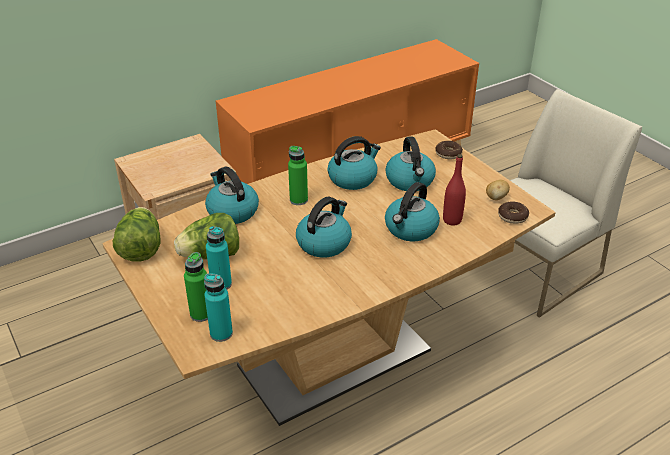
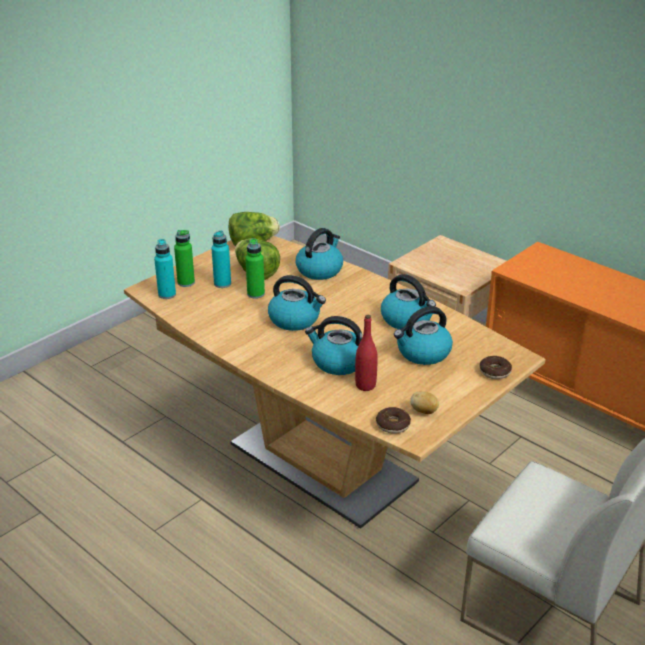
camera: 75 degrees right, 5 degrees down
green bottle [288,146,308,205] -> green bottle moved to [245,238,265,299]

